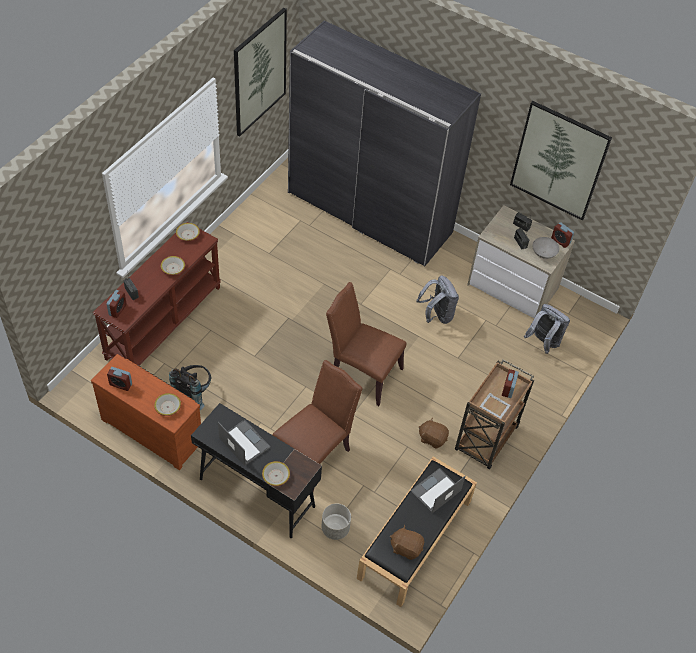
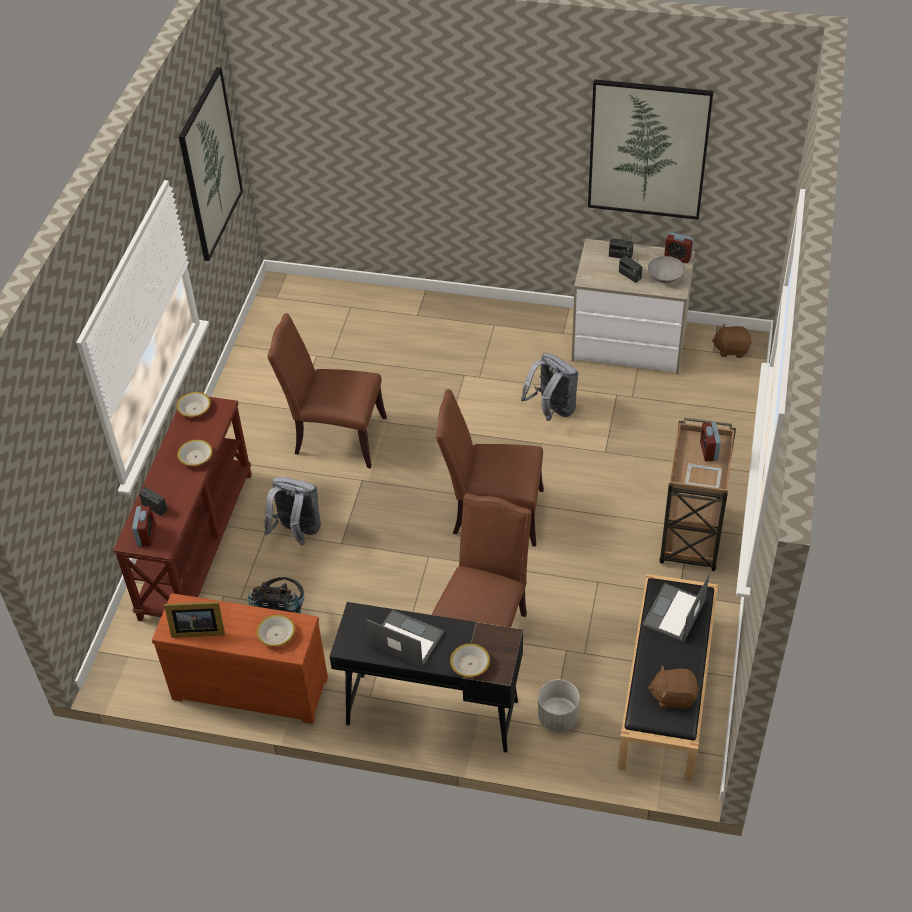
camera: 15 degrees left, 5 degrees down
alarm clock [107,367,132,391] -> picture frame [164,601,225,638]
grey wardrobe [288,20,481,266] -> none
brown plush toy [419,418,449,448] -> brown plush toy moved to [712,323,752,358]
grey backpack [524,304,570,354] -> grey backpack moved to [264,477,321,546]
none -> brown chair [267,313,387,469]

